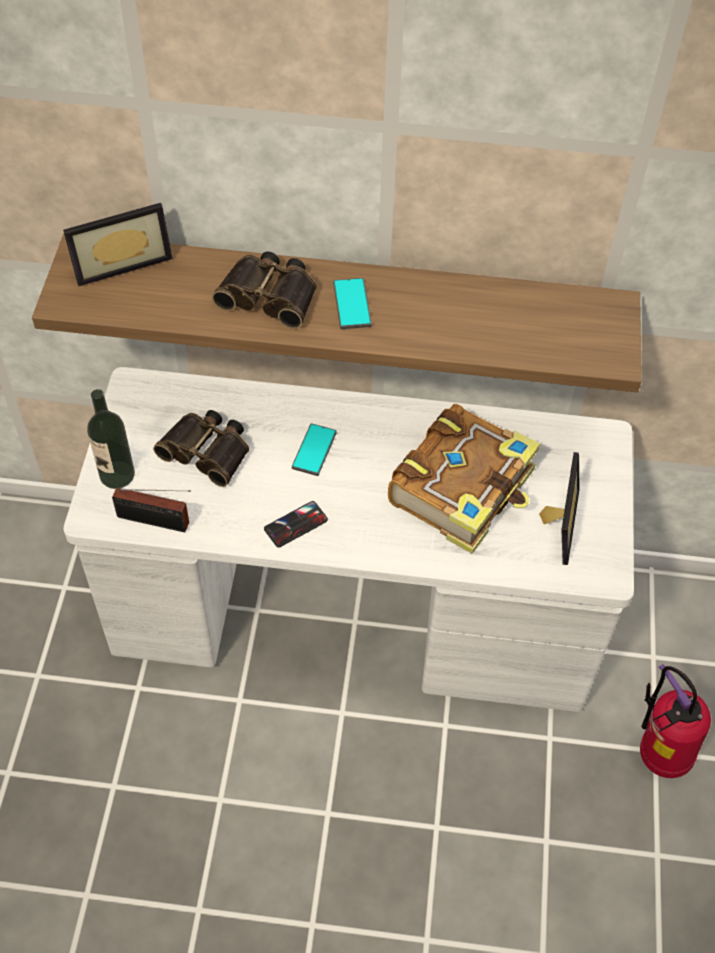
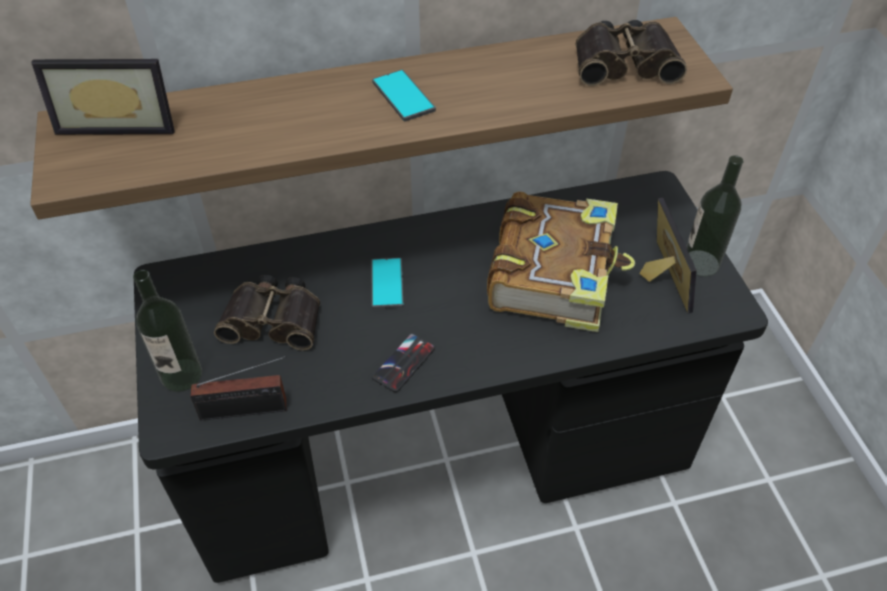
camera: 20 degrees left, 5 degrees down
picture frame [63,203,172,286] -> picture frame turned 45 degrees clockwise [31,59,175,135]
white desk [63,367,634,712] -> black desk [134,171,768,583]
binoculars [212,251,317,329] -> binoculars moved to [575,20,687,86]
fire extinguisher [640,664,711,778] -> none
none -> bottle [686,155,743,277]

